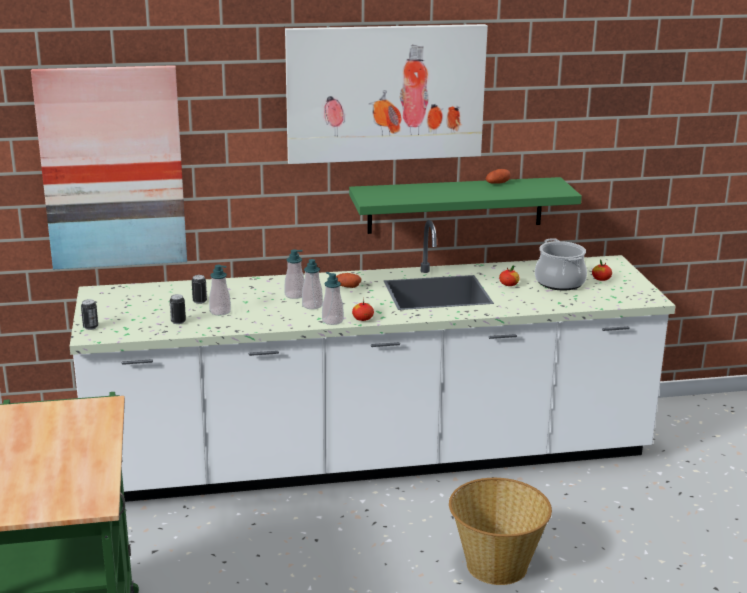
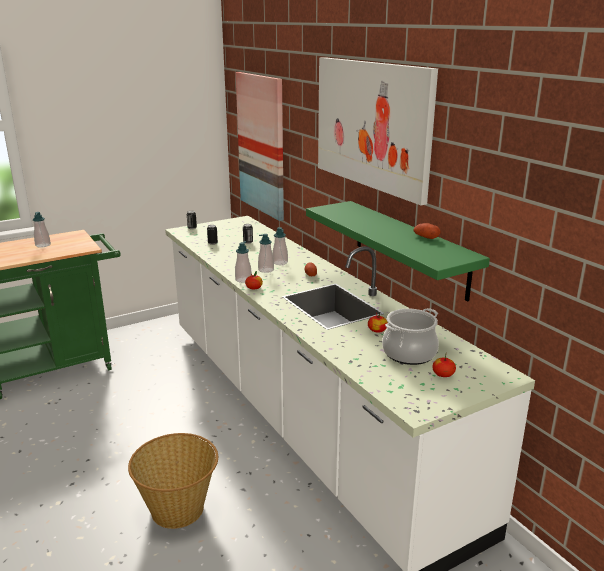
camera: 70 degrees right, 0 degrees up
soap dispenser [209,265,231,316] -> soap dispenser moved to [33,212,51,248]

